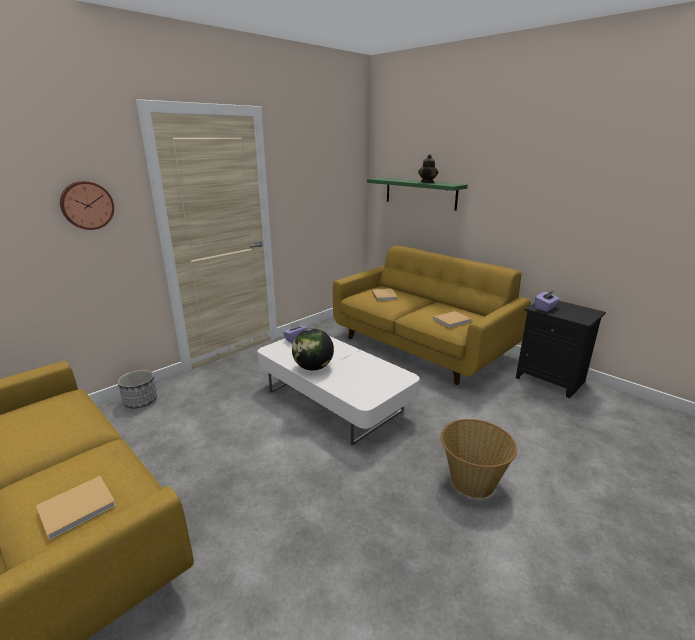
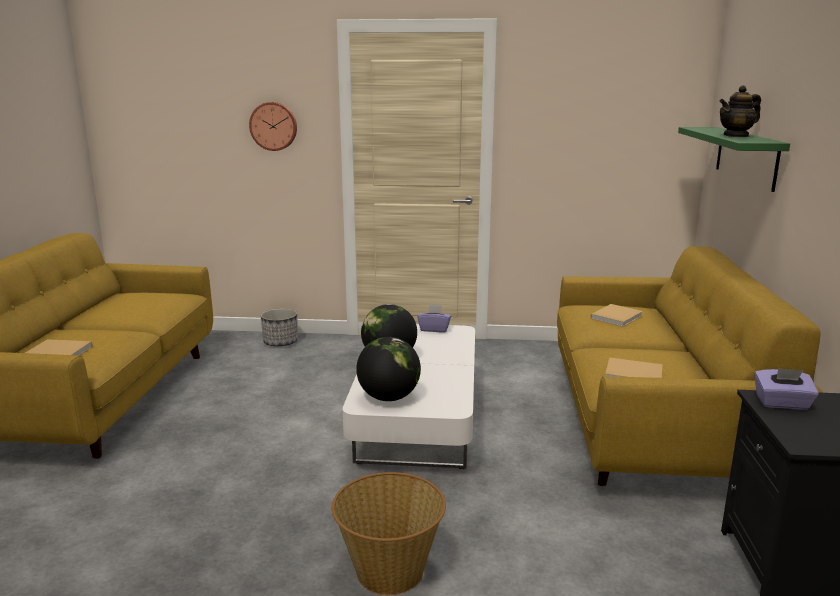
camera: 50 degrees right, 5 degrees down
none -> globe [356,337,421,401]

